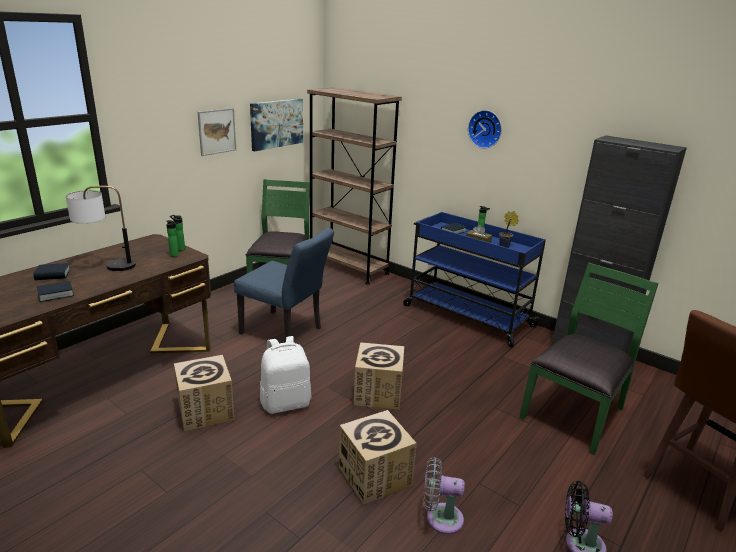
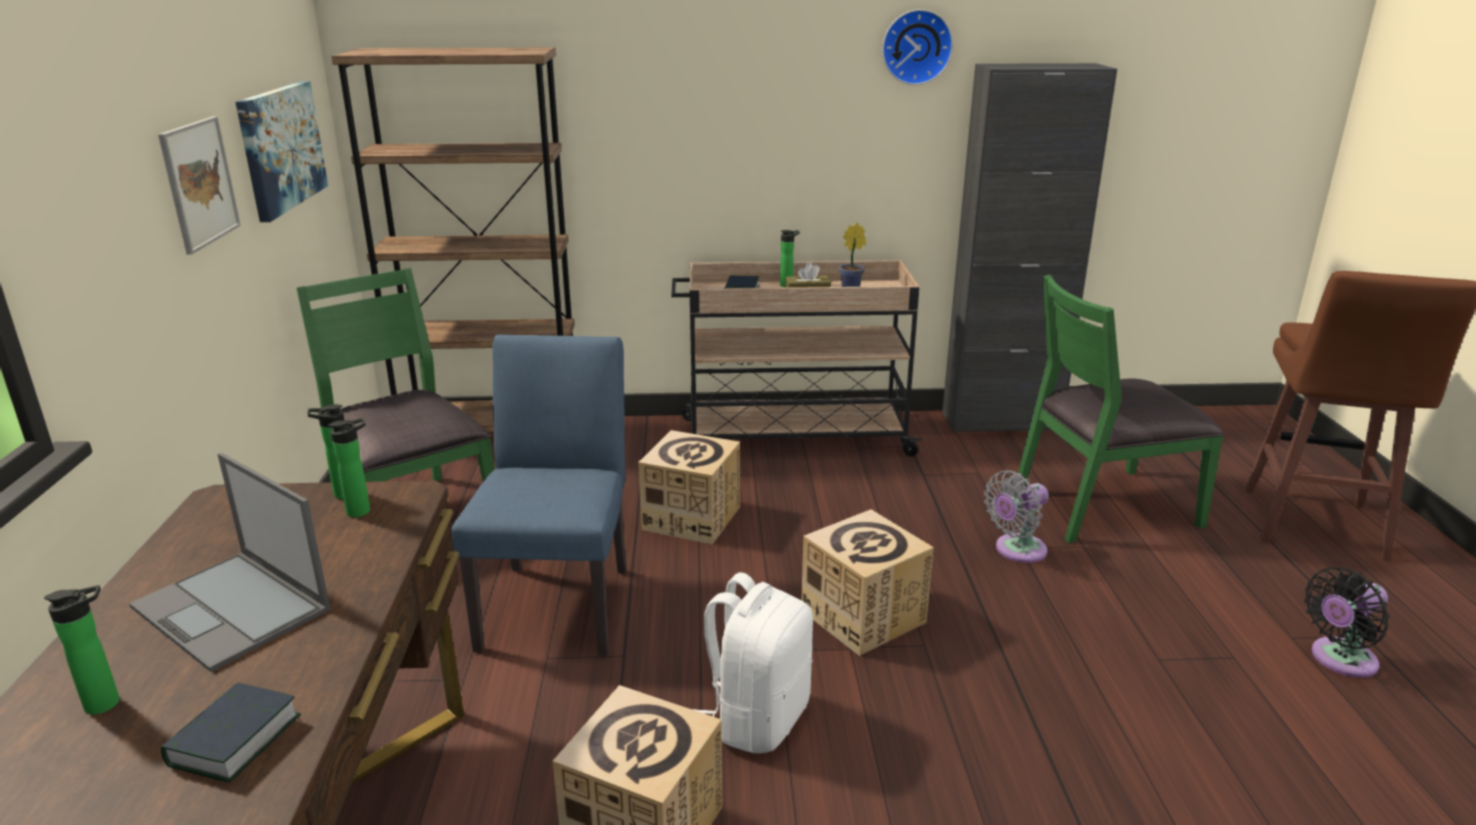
camera: 40 degrees left, 0 degrees up
book [33,263,71,280] -> bottle [44,585,119,715]
table lamp [66,186,136,271] -> laptop [129,453,331,672]
blue chair [234,228,334,337] -> blue chair turned 75 degrees counterclockwise [451,335,627,656]
cardboard box [339,410,417,505] -> cardboard box moved to [638,430,740,545]
blue cart [403,212,546,347] -> beige cart [671,260,922,456]
grey fan [423,457,465,534] -> grey fan moved to [984,470,1049,563]
wall clock [468,110,502,149] -> wall clock moved to [882,9,953,85]
green chair [519,263,659,455] -> green chair turned 105 degrees counterclockwise [1018,275,1224,543]

